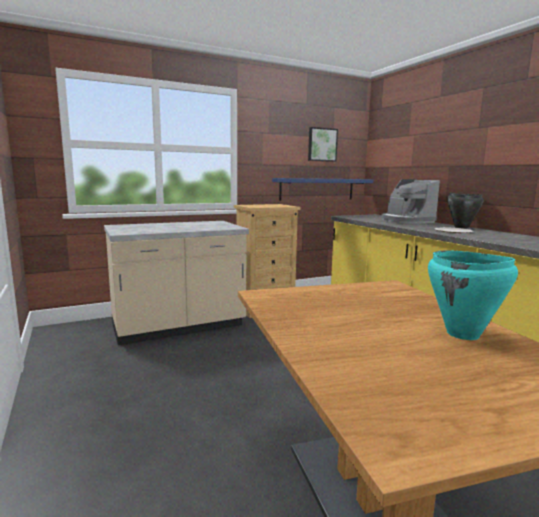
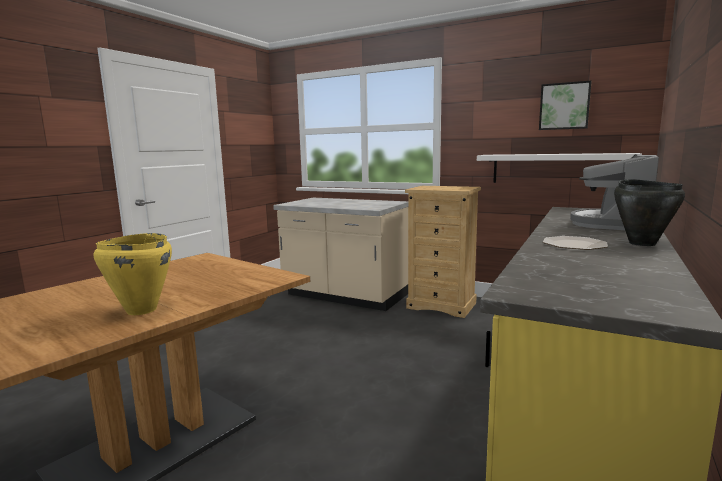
camera: 55 degrees right, 0 degrees up
blue shelf [272,178,373,201] -> white shelf [477,153,642,183]
turquoise cooking pot [428,250,518,340] -> yellow cooking pot [94,233,172,315]

